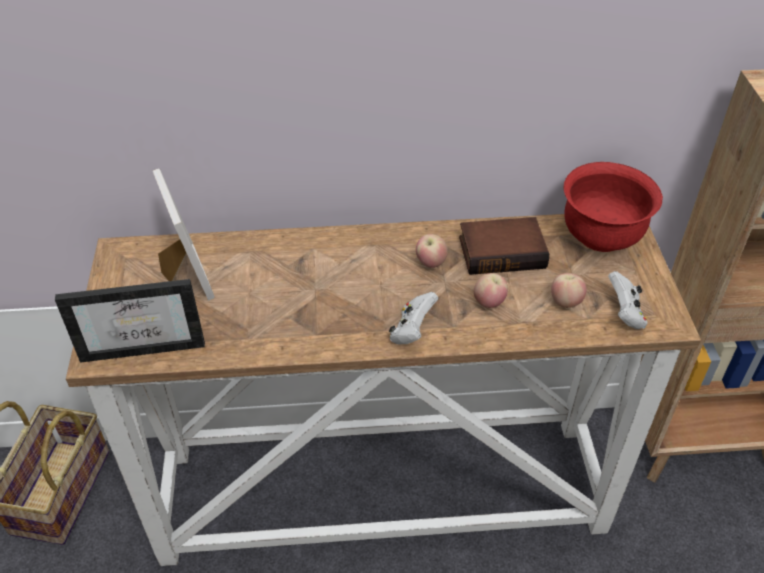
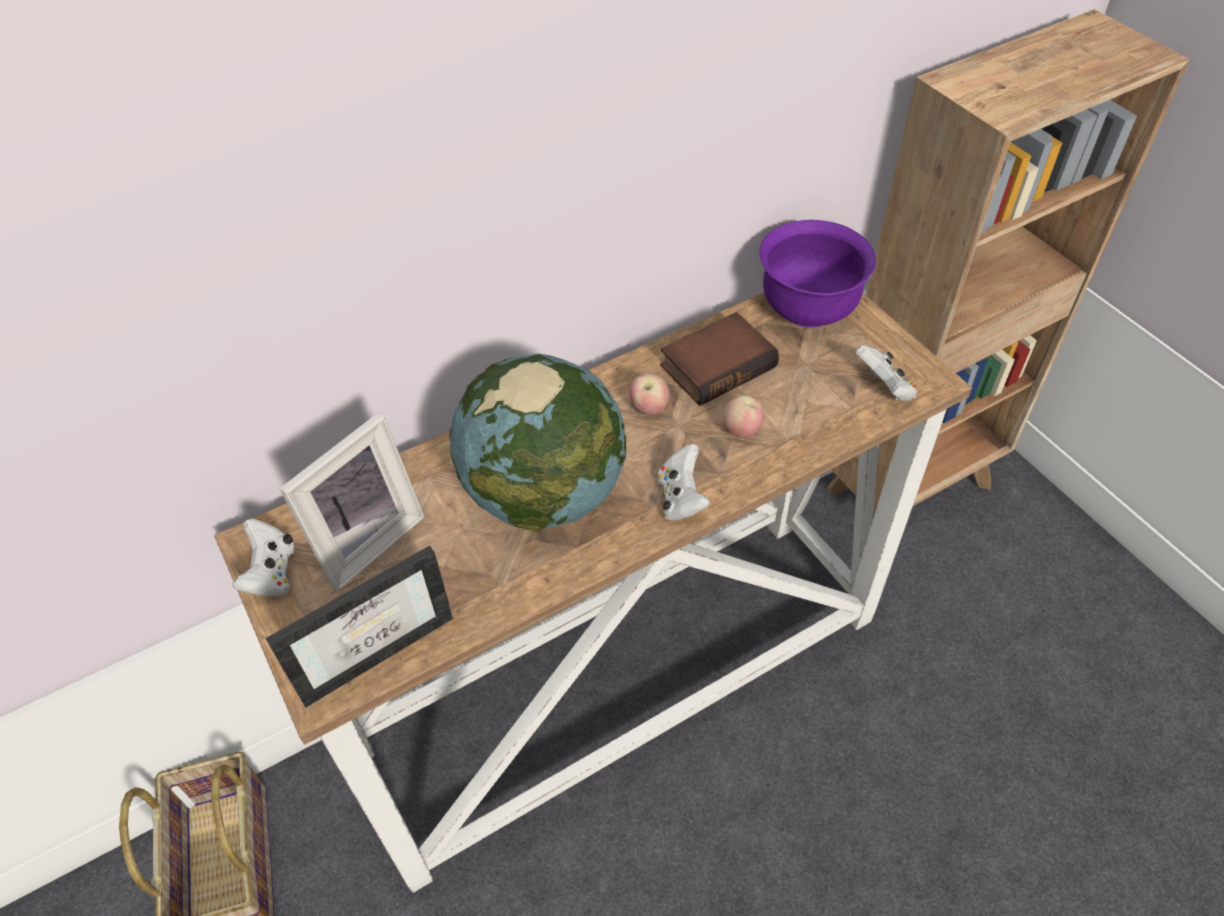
camera: 25 degrees left, 5 degrees up
picture frame [153,169,215,301] -> picture frame turned 90 degrees clockwise [279,412,425,591]
apple [551,273,586,308] -> none
red bowl [563,162,663,252] -> purple bowl [760,220,876,328]
none -> white game controller [232,519,295,596]
none -> globe [449,354,627,531]

